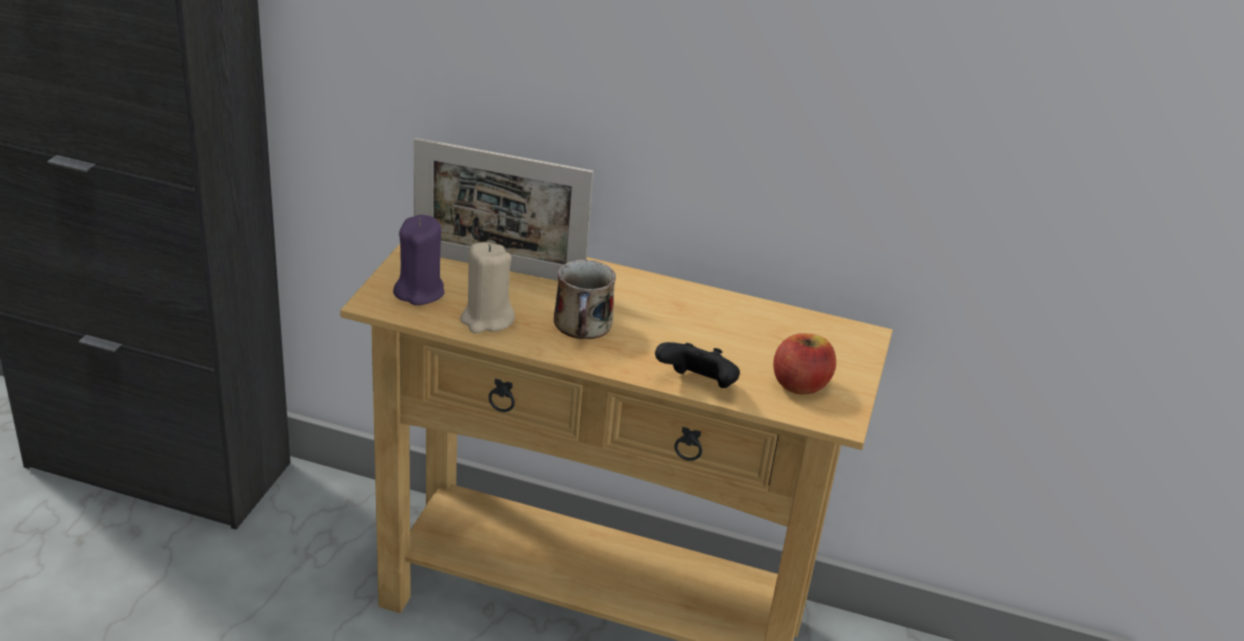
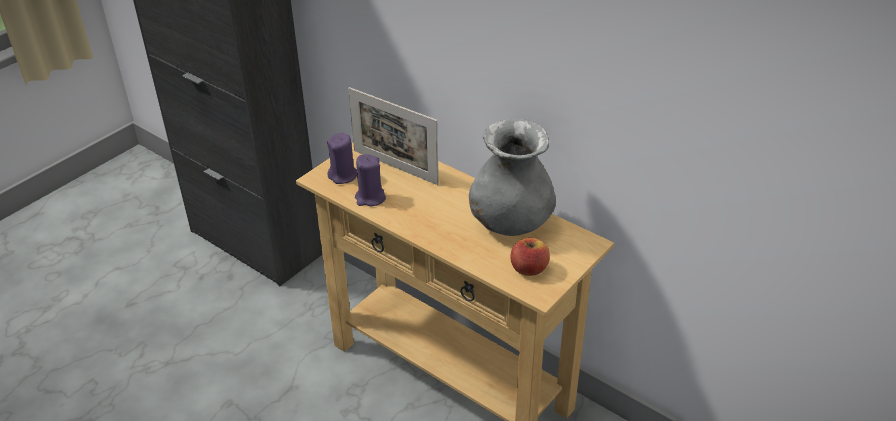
camera: 25 degrees right, 5 degrees up
beige candle [460,242,515,334] -> purple candle [355,154,386,206]
mug [554,260,616,339] -> none
black game controller [655,342,740,388] -> none
none -> grey vase [469,119,556,236]

